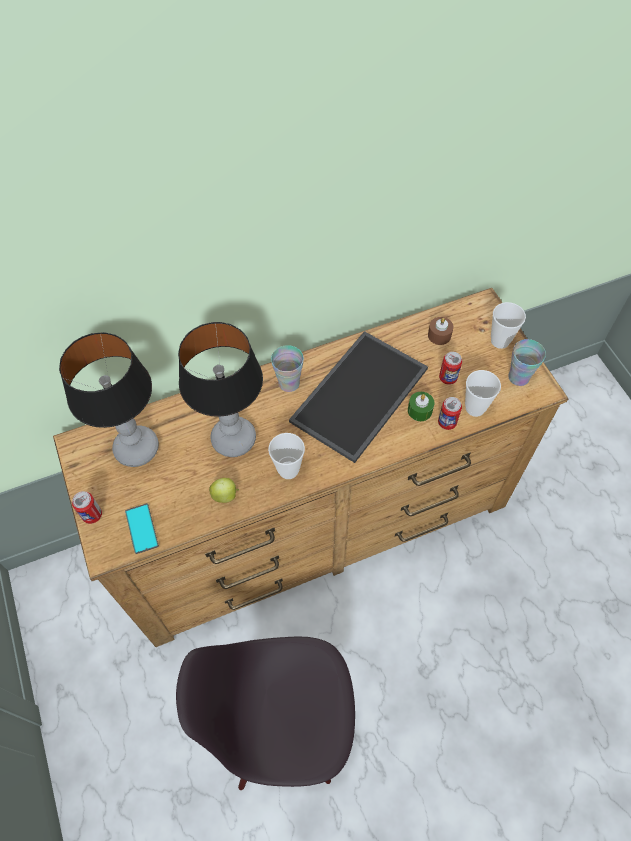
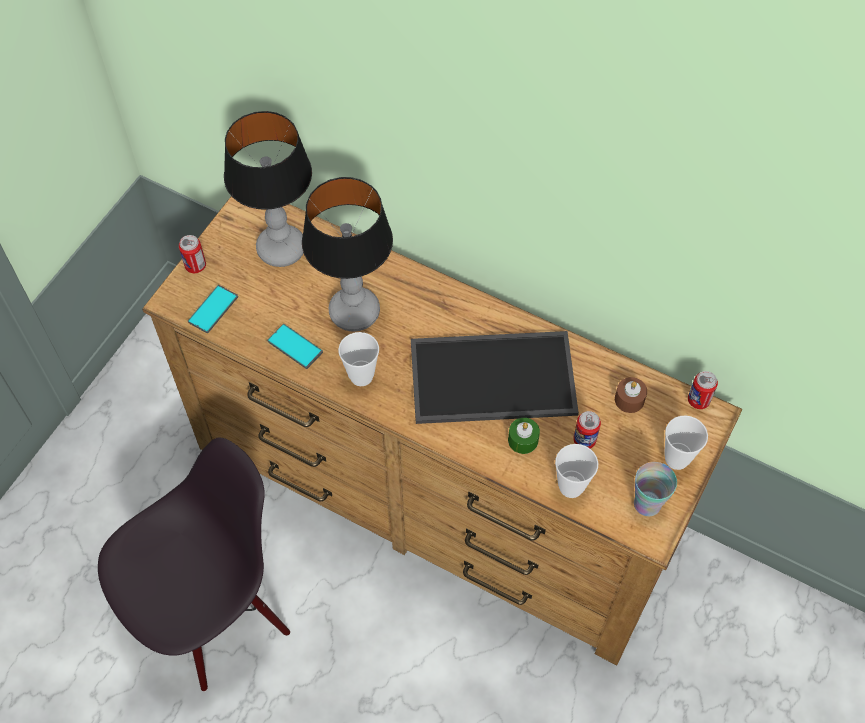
camera: 50 degrees right, 0 degrees up
black chair [176,637,355,790] -> black chair turned 90 degrees clockwise [98,438,290,692]
apple [209,478,239,503] -> phone [267,324,323,369]
cup [271,345,304,392] -> none
can [438,397,462,430] -> can moved to [688,371,718,409]

